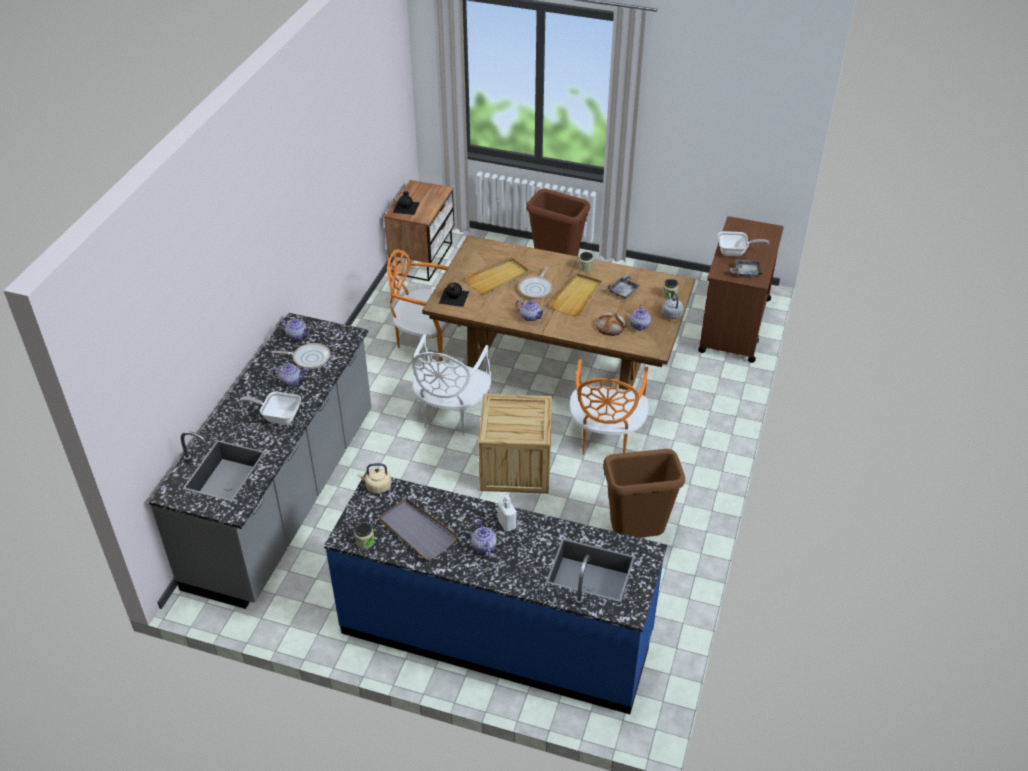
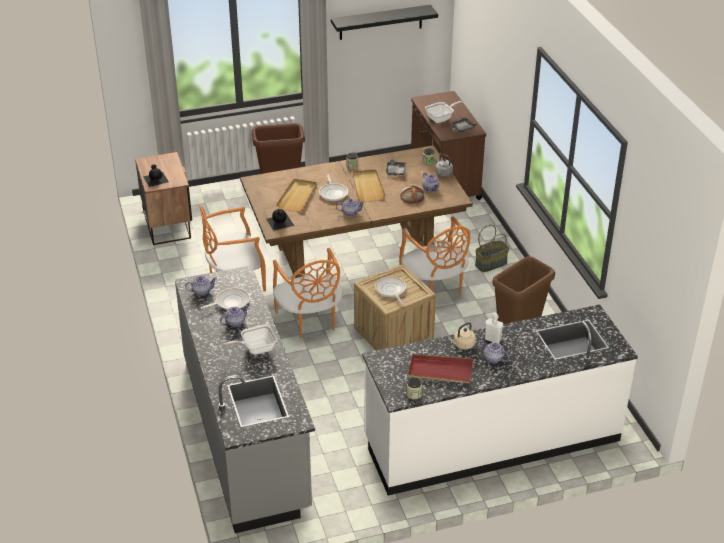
camera: 35 degrees left, 5 degrees down
blue counter [324,471,667,714] -> white counter [362,304,638,496]
beige kettle [357,463,391,494] -> beige kettle moved to [450,322,476,350]
grey tray [379,498,458,560] -> red tray [408,354,474,383]
white chair [412,334,491,435] -> orange chair [273,248,343,339]
none -> black shelf [331,5,438,40]
none -> frying pan [375,277,406,305]
none -> basket [475,225,509,272]

